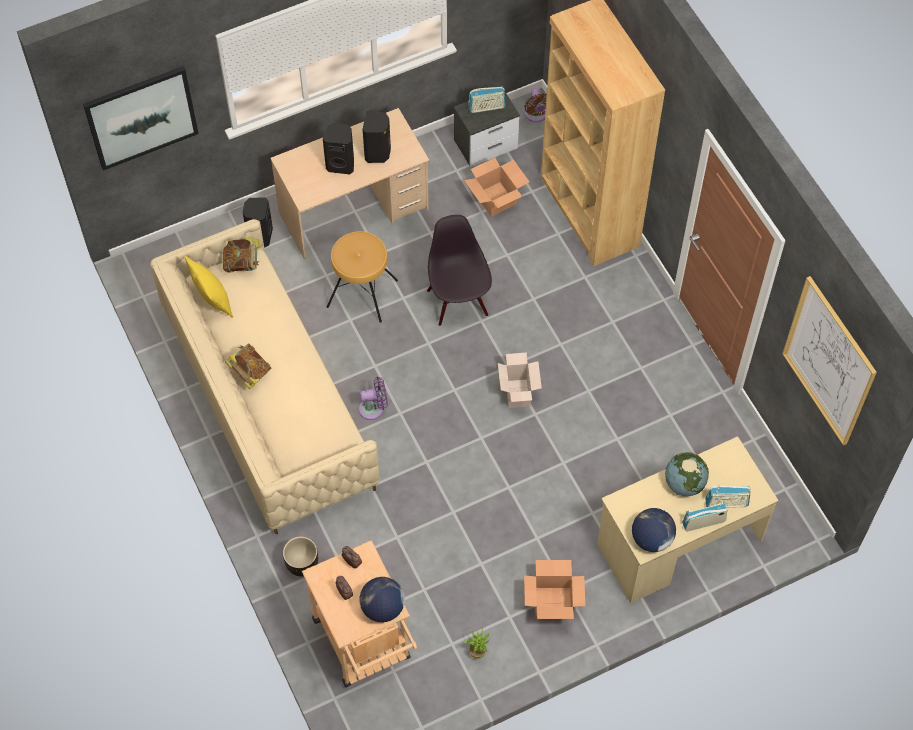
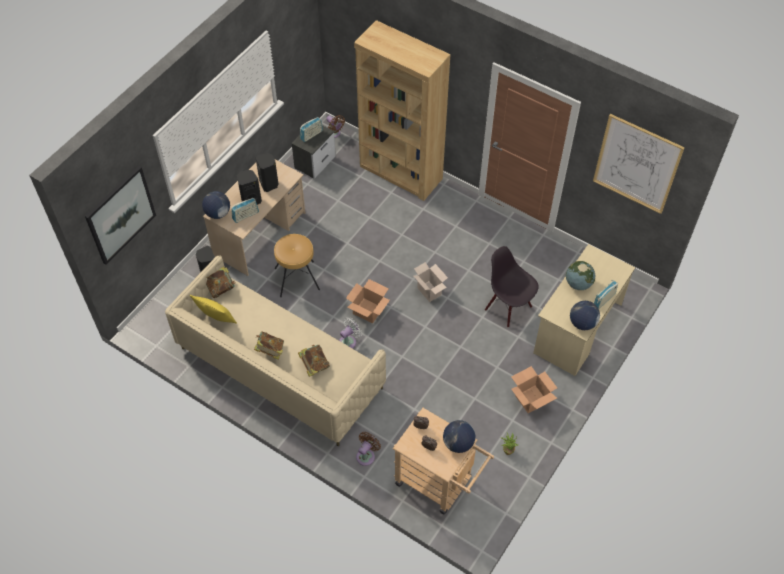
camera: 30 degrees left, 5 degrees down
black planter [283,537,318,577] -> brown fan [356,432,381,466]
purple fan [359,377,388,420] -> white fan [339,317,362,349]
black chair [427,215,492,326] -> black chair moved to [485,246,539,328]
cardboard box [464,158,530,216] -> cardboard box moved to [346,279,390,323]
radio [705,485,751,508] -> radio moved to [231,198,259,223]
none -> globe [202,191,230,219]
none -> book [298,344,330,377]

